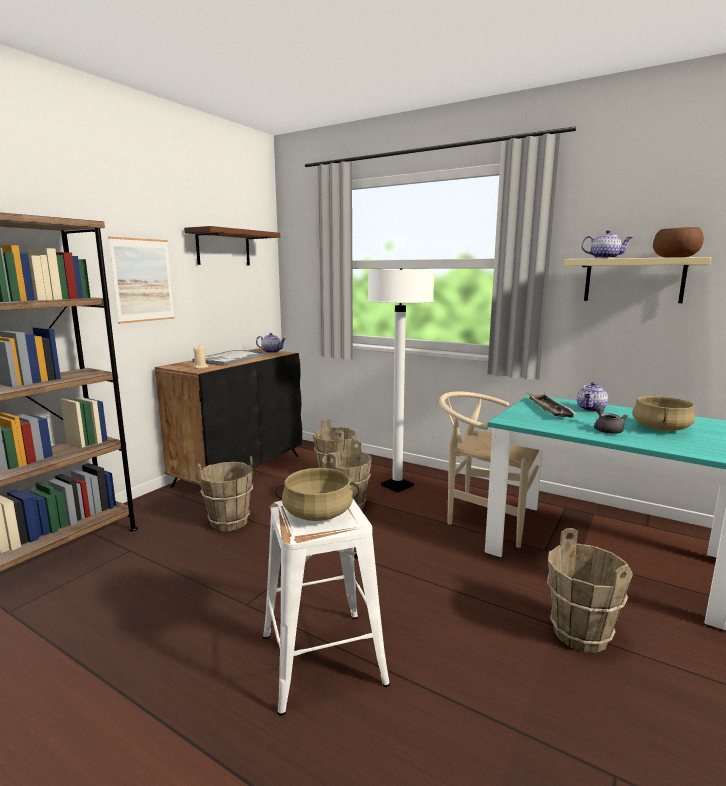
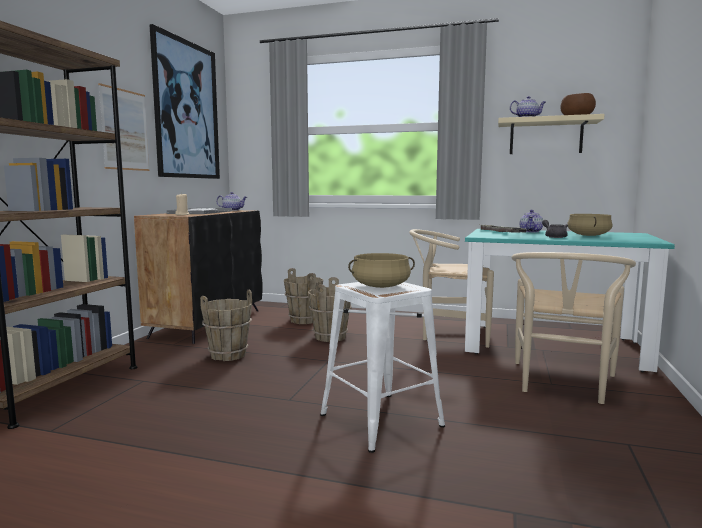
camera: 15 degrees left, 5 degrees down
brown shelf [184,226,280,265] -> picture [150,24,220,179]
white floor lamp [368,268,434,493] -> none
brown bucket [547,528,633,653] -> beige chair [512,252,636,404]

